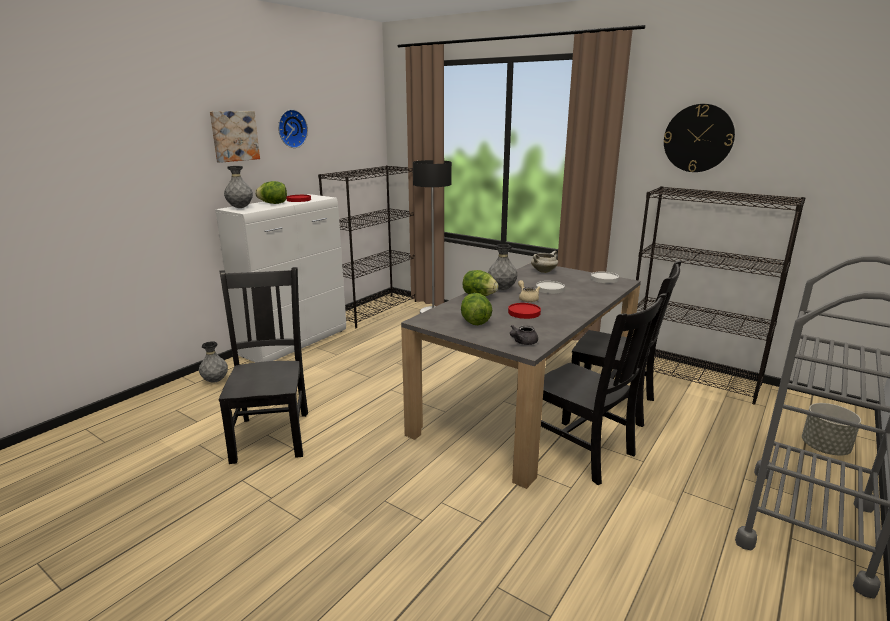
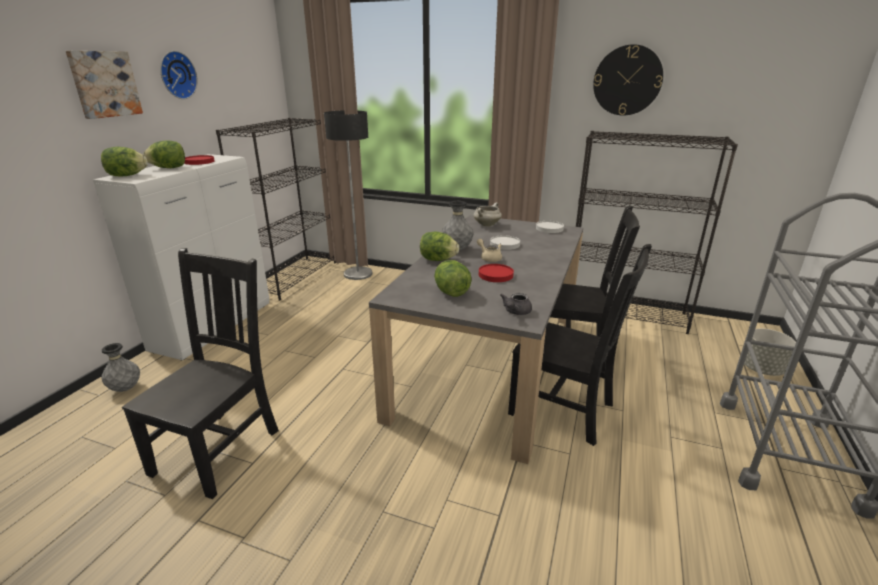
camera: 15 degrees left, 5 degrees up
black chair [219,267,308,464] -> black chair turned 45 degrees clockwise [122,248,279,499]
grey vase [224,166,253,208] -> lettuce [101,147,148,177]

